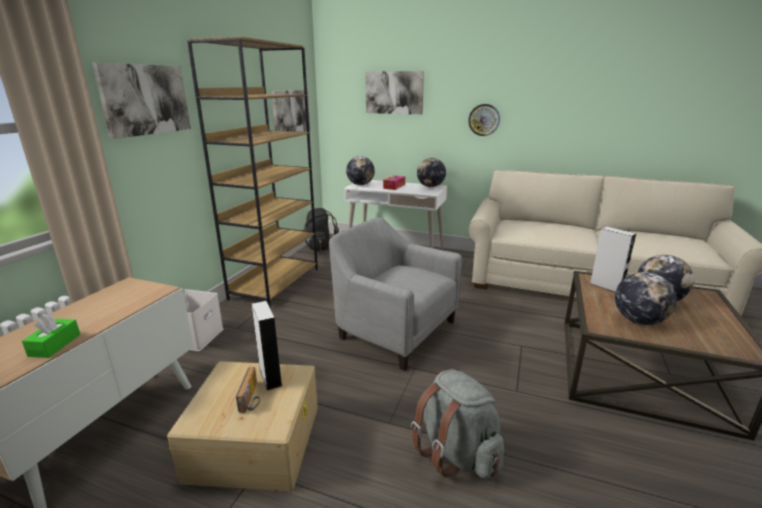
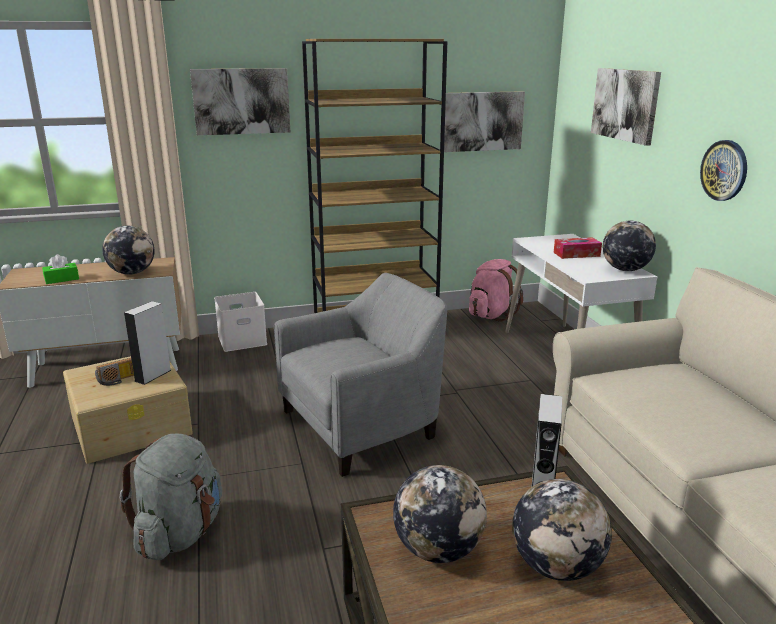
camera: 55 degrees right, 0 degrees up
black backpack [302,208,339,251] -> pink backpack [469,259,523,322]
grey armchair [329,217,462,371] -> grey armchair turned 60 degrees clockwise [274,273,447,477]
globe [346,156,375,185] -> globe moved to [102,226,155,275]

